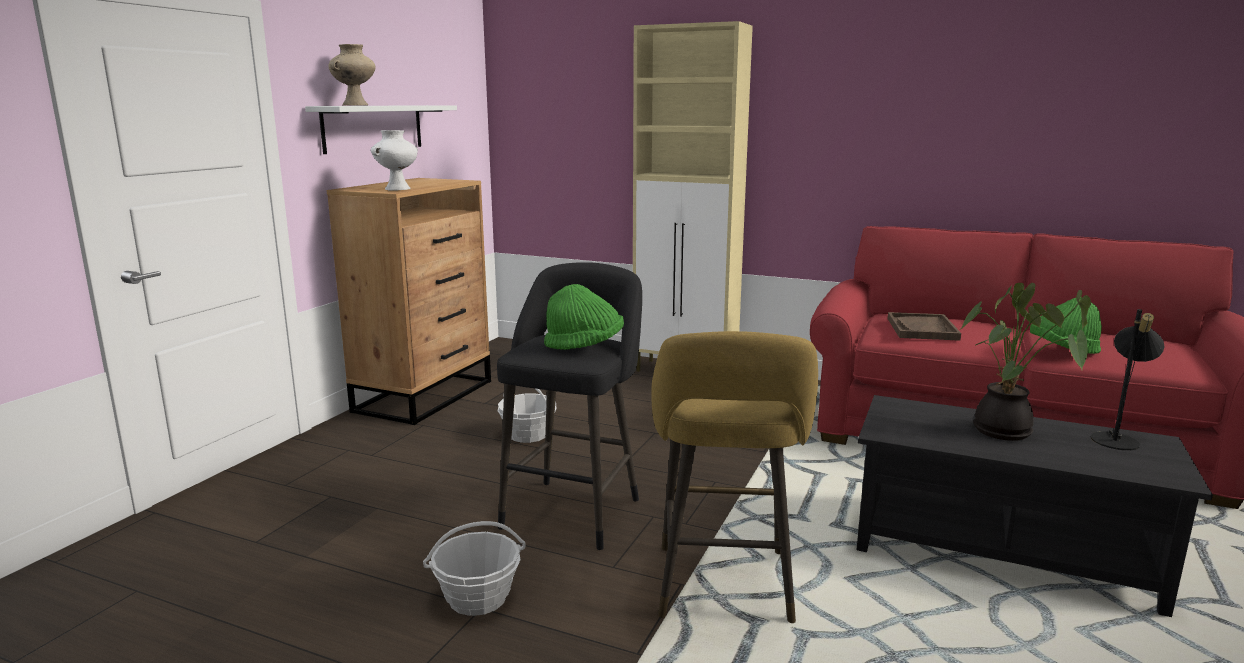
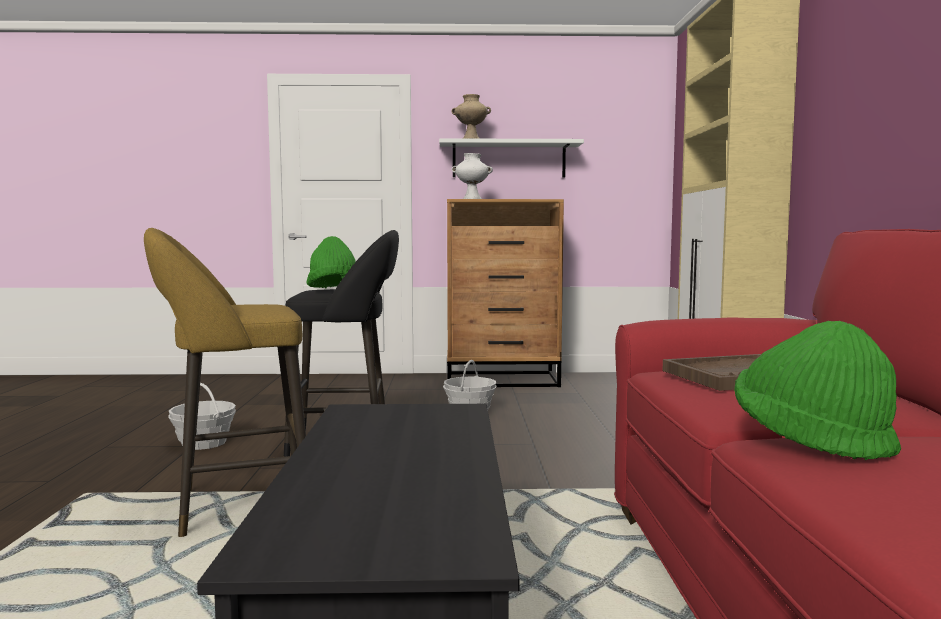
camera: 65 degrees right, 10 degrees down
potted plant [961,283,1091,441] -> none
black table lamp [1090,309,1165,450] -> none

